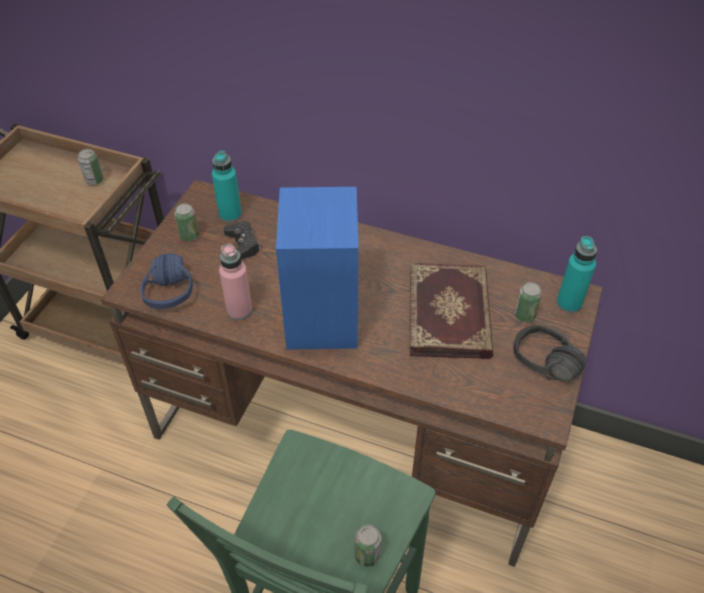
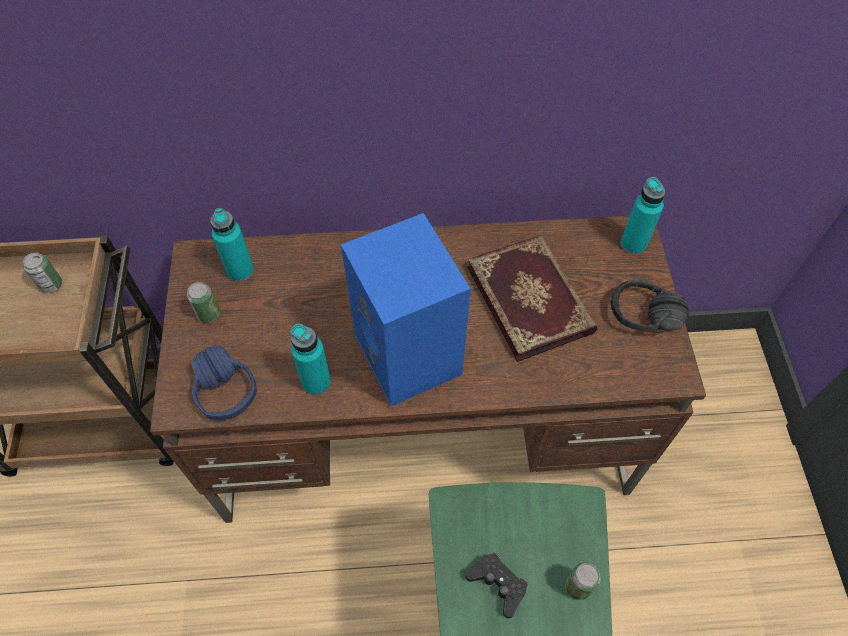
camera: 25 degrees left, 10 degrees up
pink bottle [219,244,252,320] -> turquoise bottle [291,324,331,395]
black game controller [224,221,261,259] -> black game controller moved to [465,553,528,619]
can [514,282,542,322] -> none

